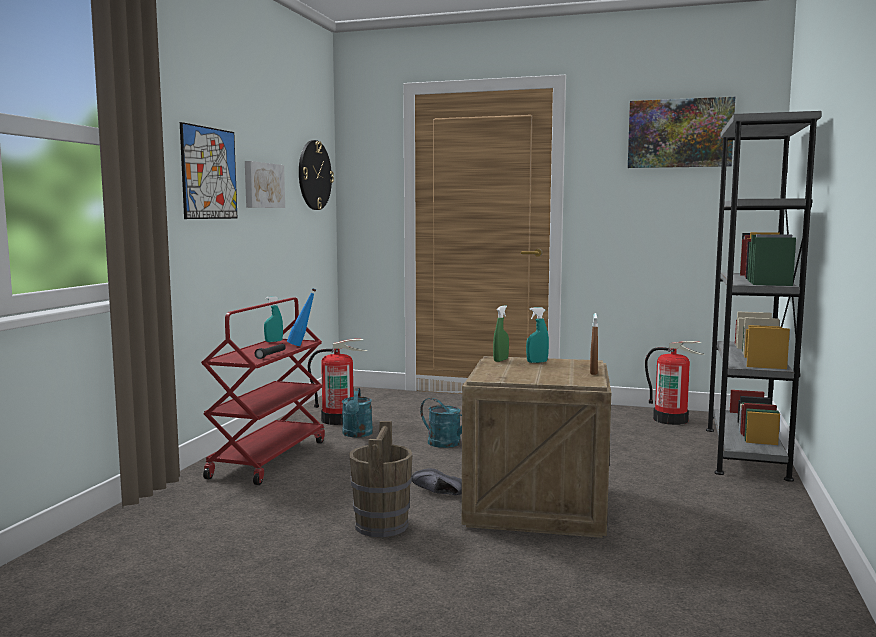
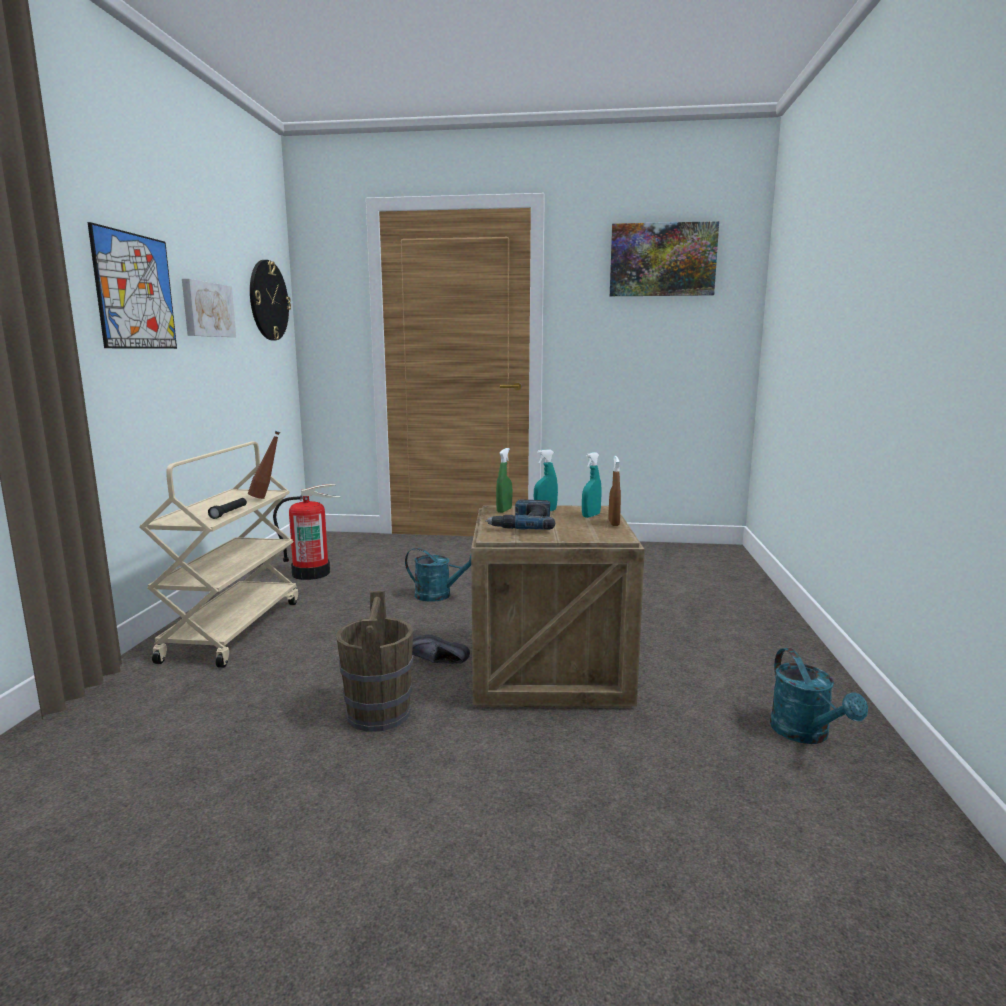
camera: 10 degrees left, 5 degrees up
red cart [201,297,325,485] -> beige cart [139,442,298,668]
turquoise spray bottle [264,296,283,342] -> turquoise spray bottle moved to [582,452,602,518]
blue bottle [287,288,316,346] -> brown bottle [248,431,280,499]
turquoise watering can [342,388,373,437] -> turquoise watering can moved to [770,648,868,744]
fire extinguisher [645,341,704,425] -> none
grey bookcase [706,111,821,482] -> none
none -> power drill [485,499,555,530]

